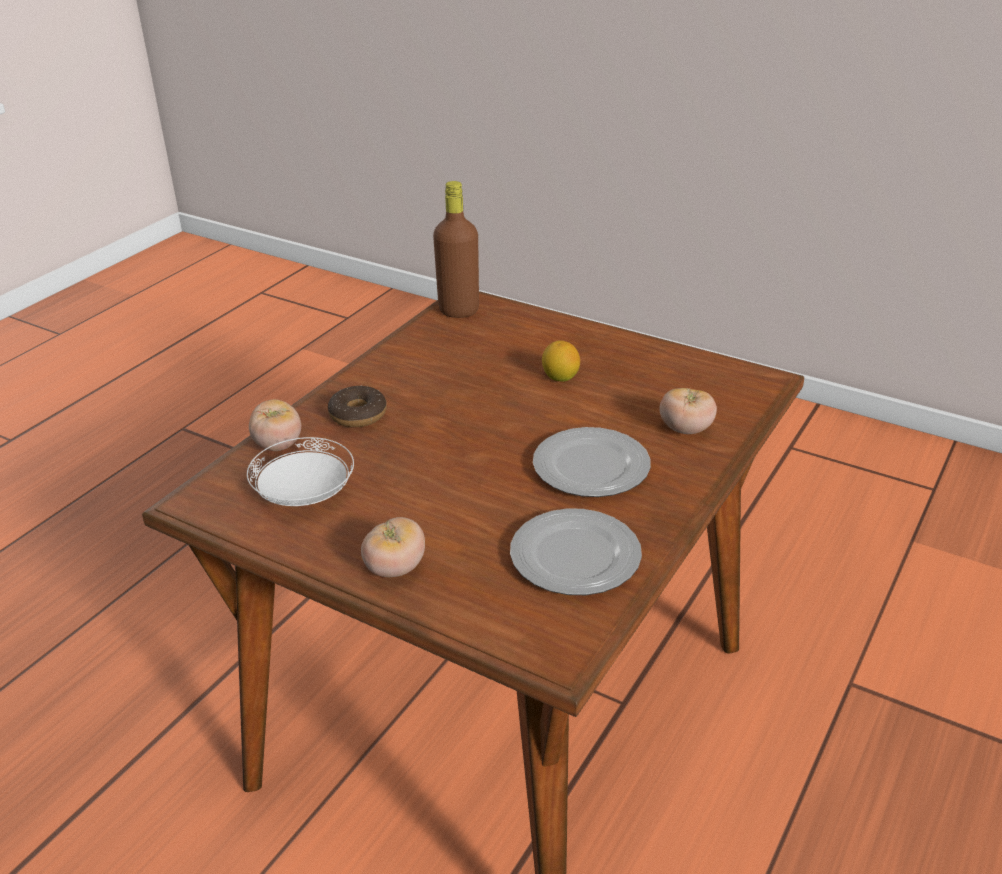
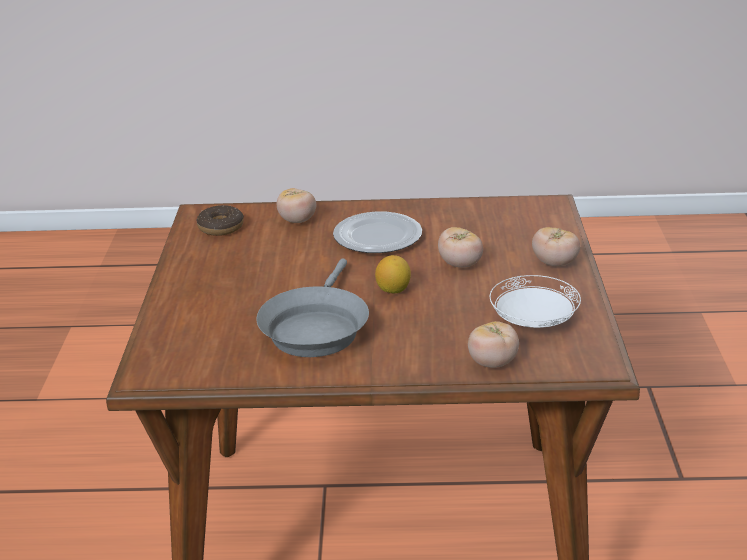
camera: 120 degrees left, 5 degrees down
donut [328,386,387,427] -> donut moved to [197,205,244,236]
brown bottle [433,181,479,318] -> none
plate [510,508,642,595] -> none
lemon [542,341,580,382] -> lemon moved to [375,255,411,293]
none -> grey frying pan [256,258,369,357]
none -> tomato [438,227,483,268]

